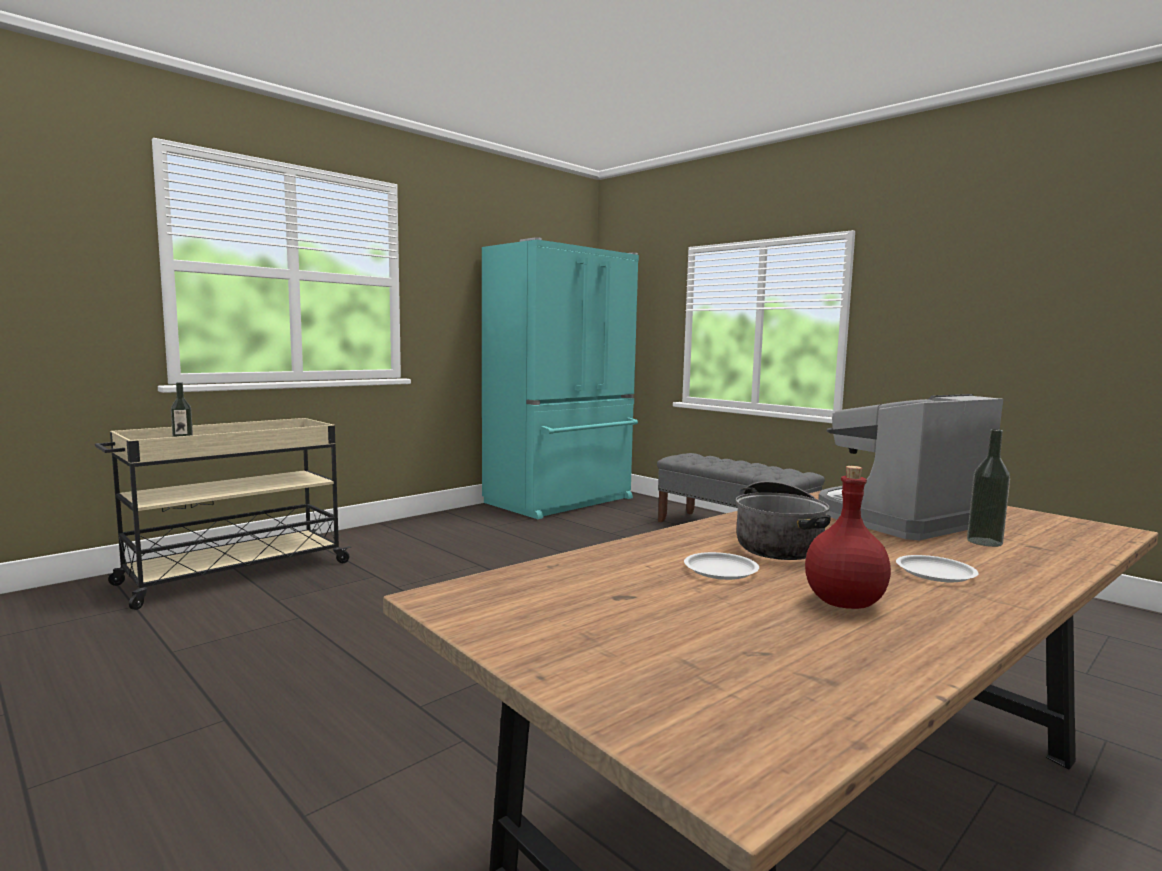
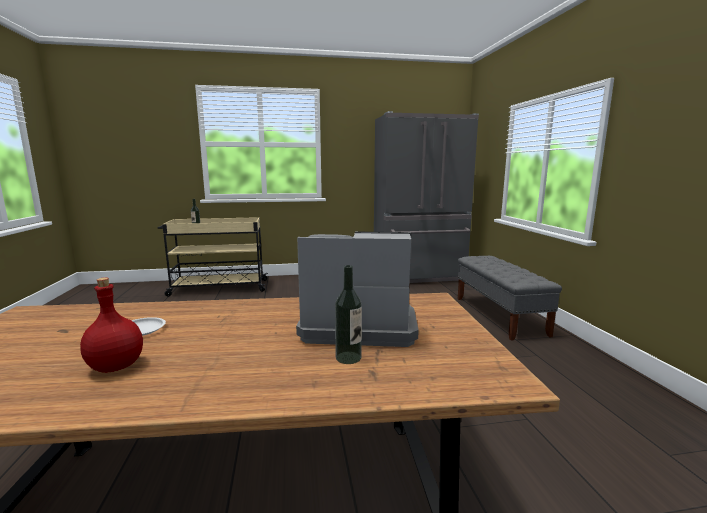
camera: 35 degrees right, 5 degrees up
turquoise fridge [482,237,639,519] -> grey fridge [374,111,479,283]
cooking pot [735,481,831,560] -> none
white plate [896,555,979,582] -> none

